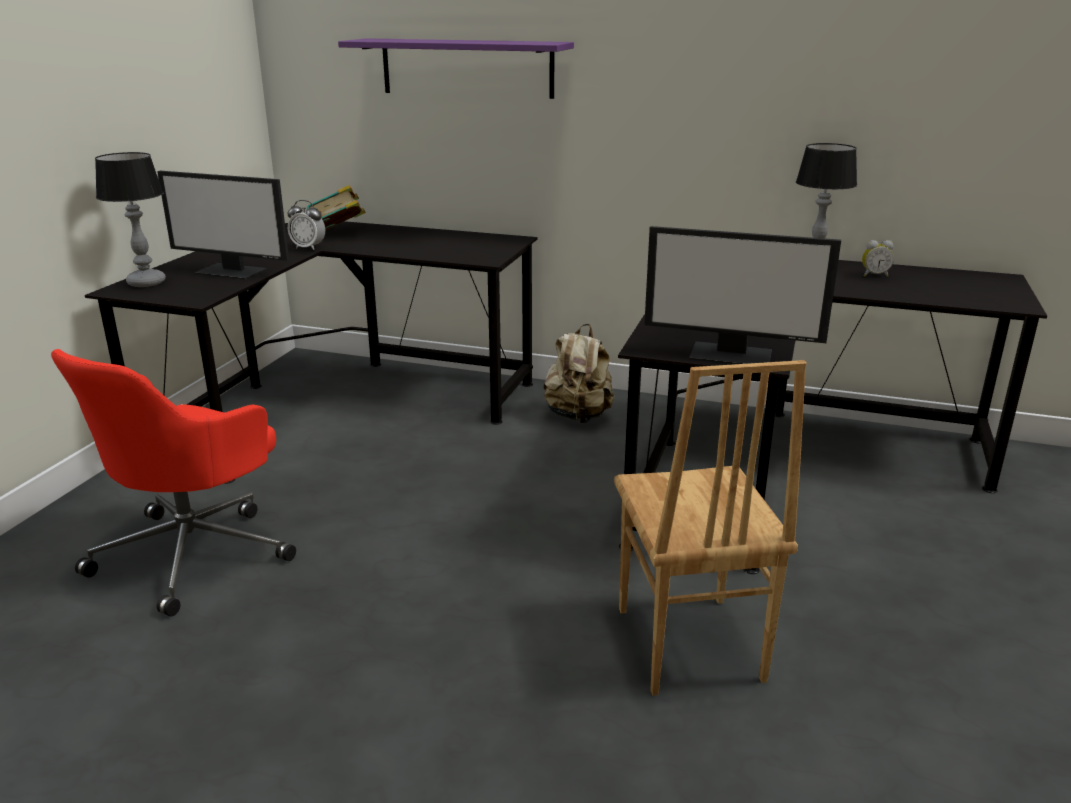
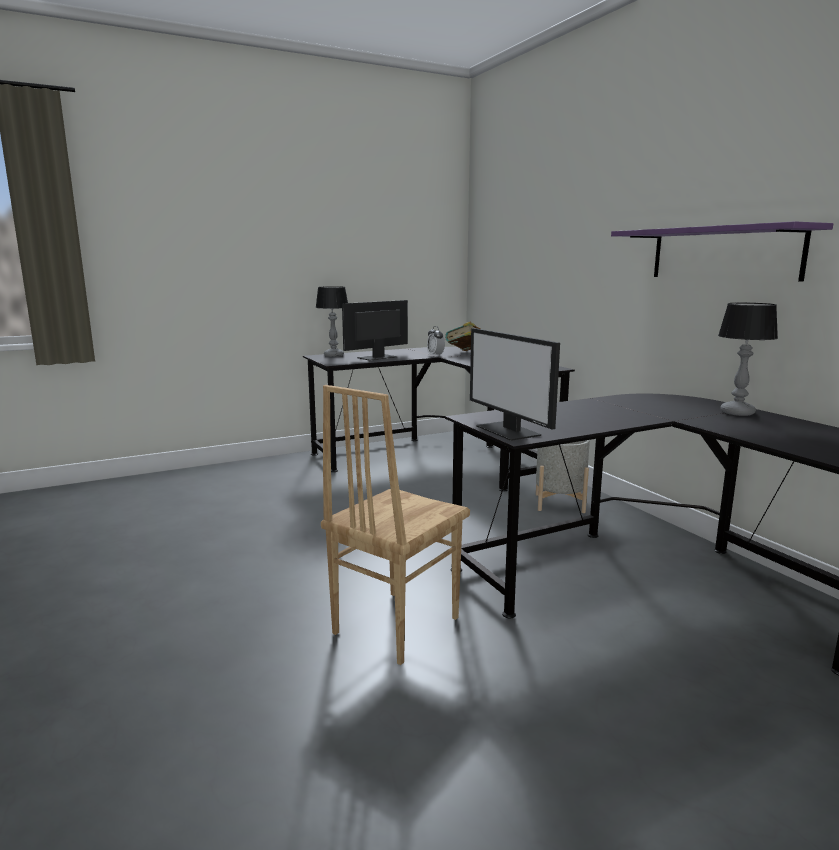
camera: 45 degrees right, 10 degrees down
red office chair [51,349,296,616] -> none
monitor [157,171,289,280] -> monitor turned 75 degrees clockwise [342,300,408,361]
purple shelf [338,38,574,99] -> purple shelf moved to [611,221,833,281]
beige backpack [543,324,614,423] -> grey planter [536,440,590,513]
alarm clock [862,240,894,277] -> none

